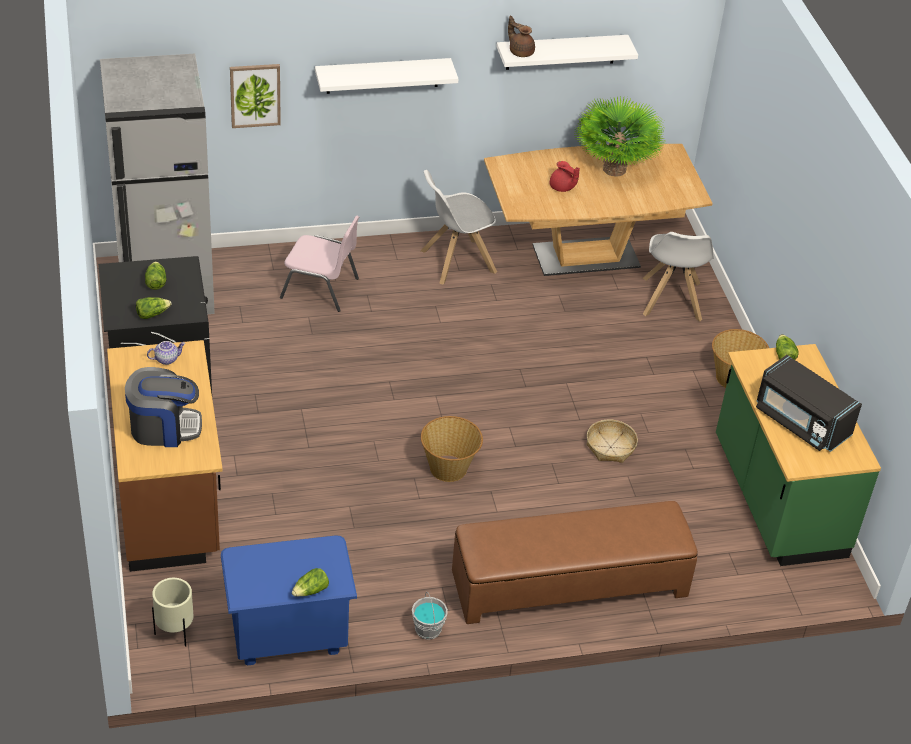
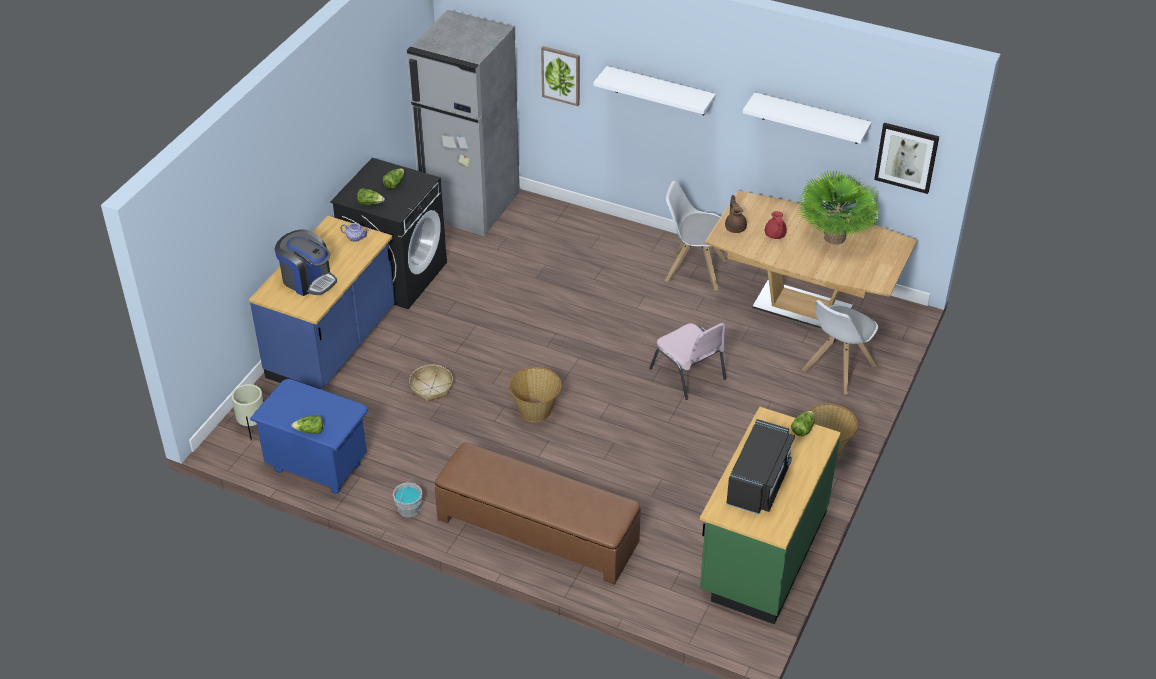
camera: 40 degrees right, 0 degrees up
brown counter [107,340,223,572] -> blue counter [249,216,395,389]
pink chair [280,215,359,312] -> pink chair moved to [649,323,726,400]
brown teapot [508,15,535,57] -> brown teapot moved to [725,195,747,233]
basket [587,420,638,463] -> basket moved to [409,365,453,402]
black microwave [756,355,862,452] -> black microwave turned 150 degrees counterclockwise [726,419,795,514]
none -> picture [874,123,939,194]

